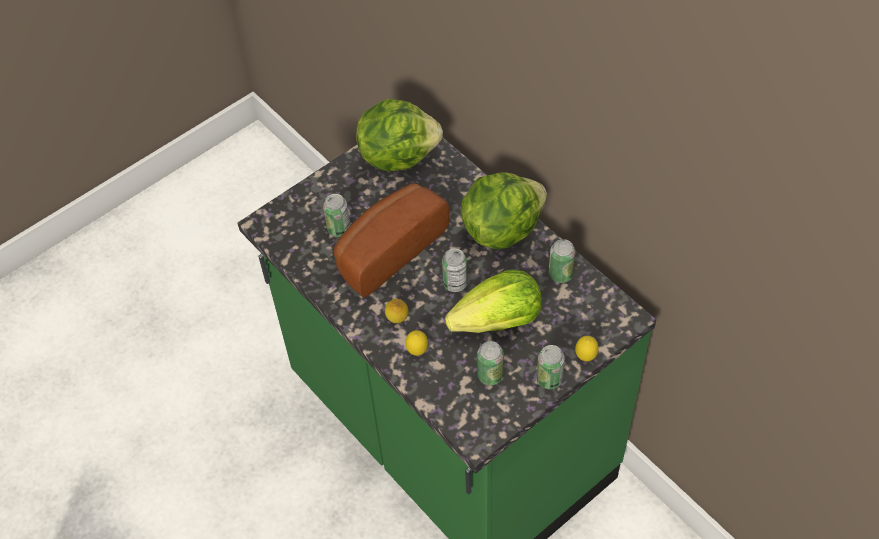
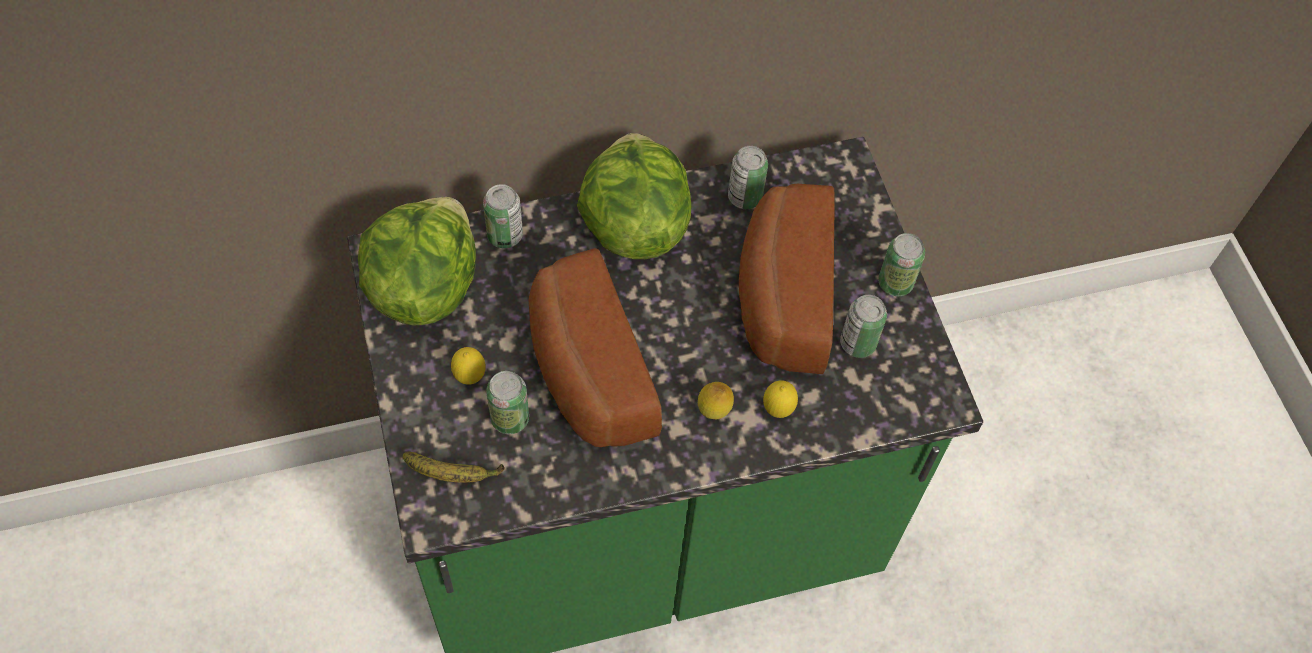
camera: 70 degrees left, 5 degrees up
can [442,248,468,292] -> can moved to [483,184,523,248]
lettuce [445,270,542,333] -> bread [739,184,835,374]
lemon [575,336,599,361] -> lemon moved to [451,347,486,385]
none -> banana [403,452,505,483]

